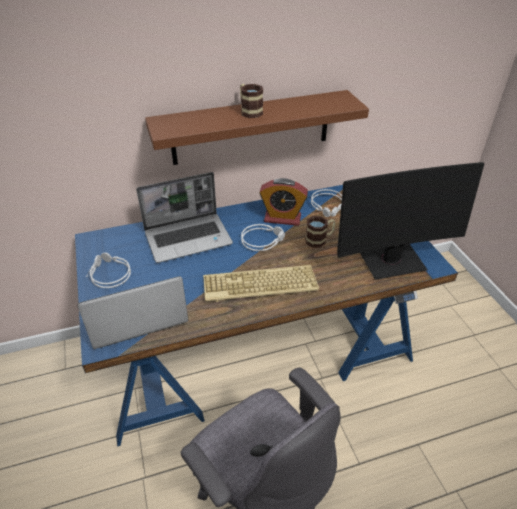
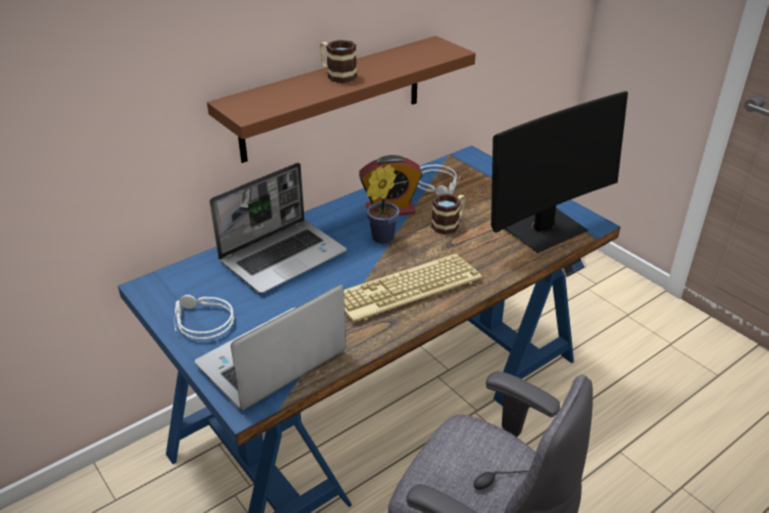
camera: 20 degrees left, 5 degrees down
grey headphones [241,224,285,251] -> potted plant [366,165,400,244]

